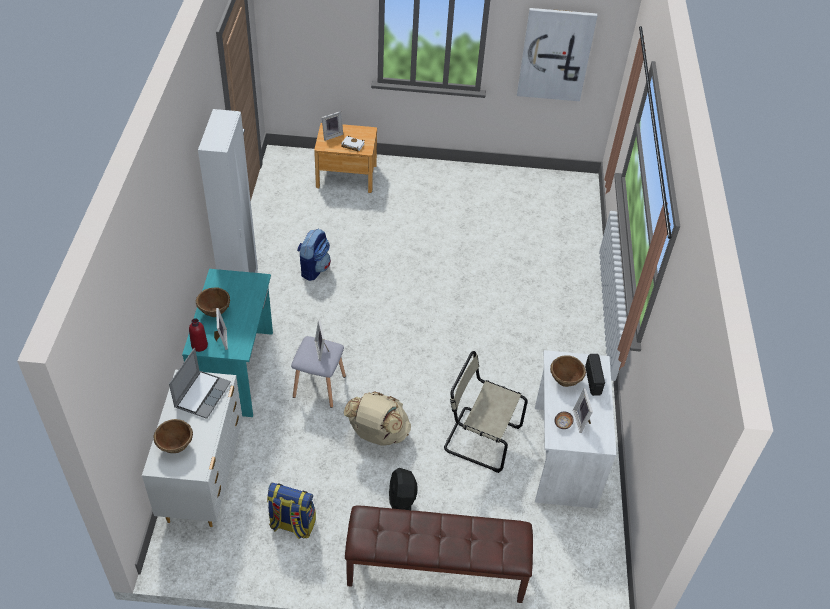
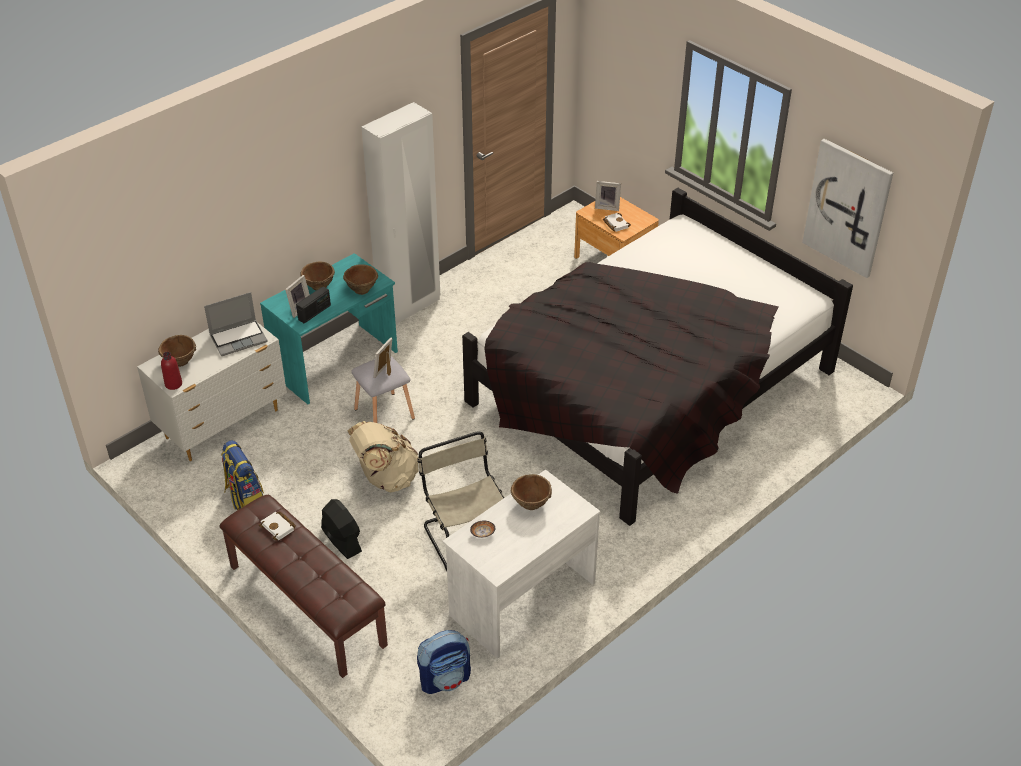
camera: 45 degrees right, 5 degrees down
red bottle [189,318,208,352] -> red bottle moved to [161,352,182,390]
backpack [297,229,331,281] -> backpack moved to [417,630,471,694]
black fan [389,468,418,510] -> black fan turned 105 degrees clockwise [321,499,362,559]
picture frame [573,388,593,433] -> none
radio [585,354,605,396] -> radio moved to [296,287,331,323]
none -> white book [259,511,296,540]
none -> brown bowl [343,264,378,295]
none -> black bed [462,188,853,526]

